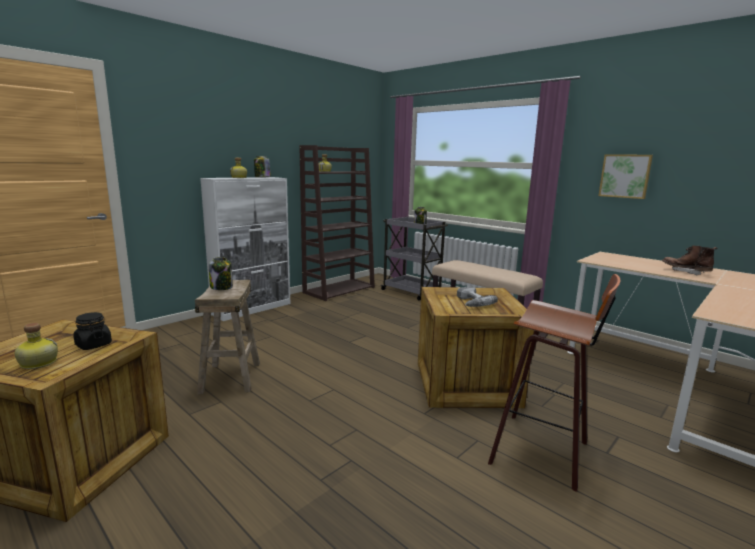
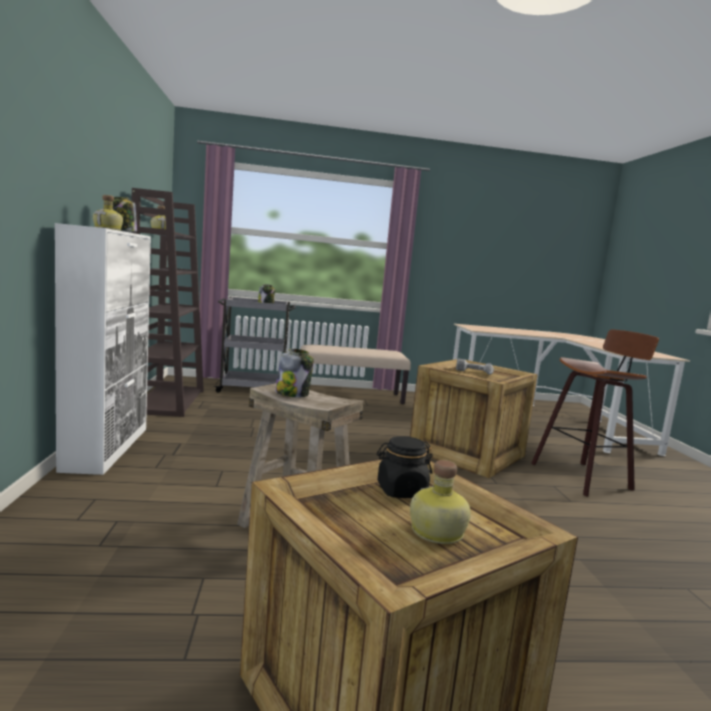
camera: 50 degrees left, 5 degrees down
picture [598,154,653,199] -> none
brown boot [662,246,718,275] -> none

